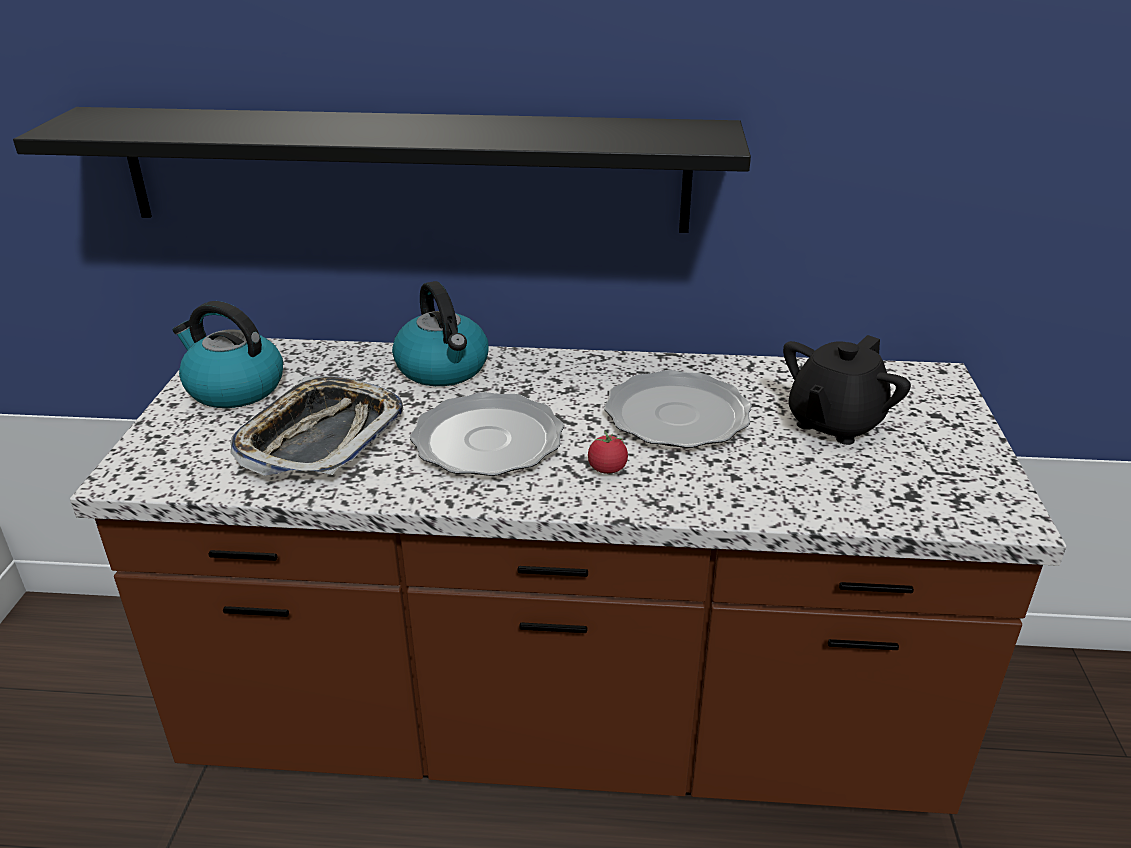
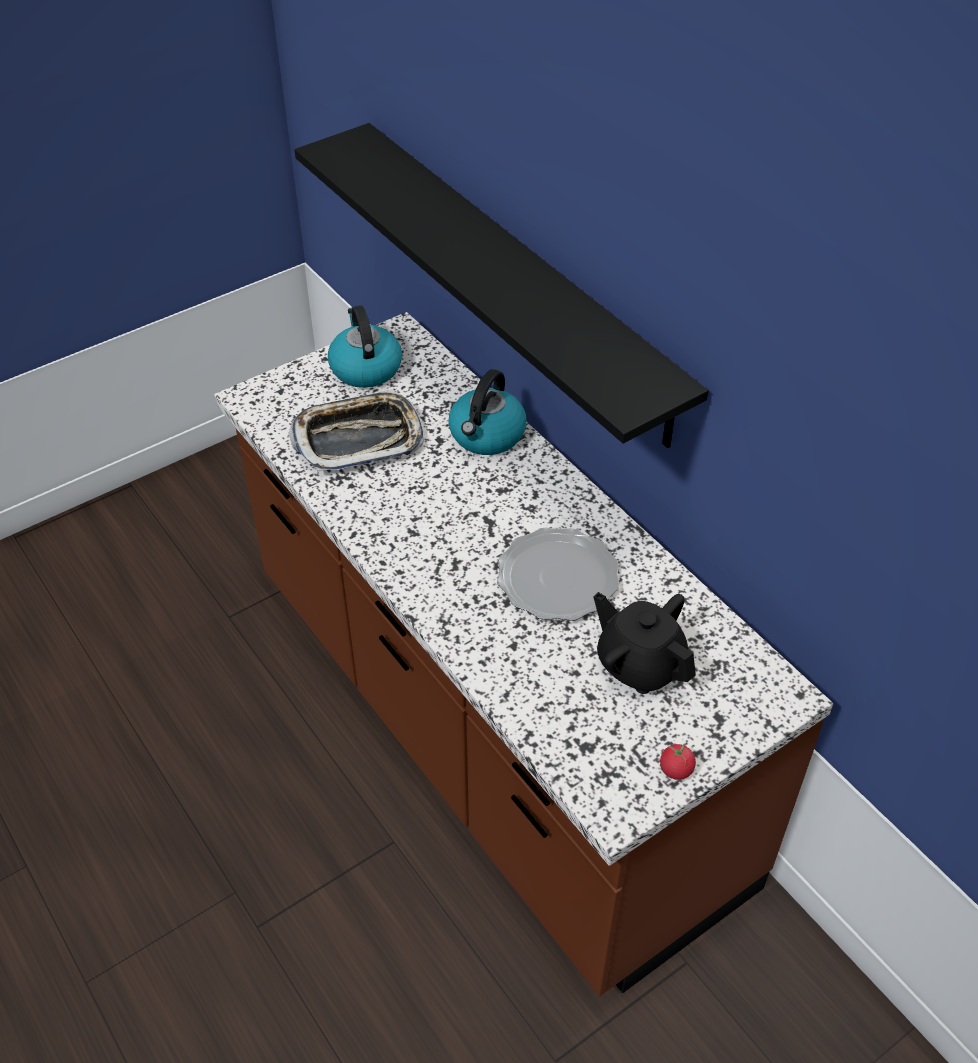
camera: 50 degrees right, 15 degrees up
plate [410,392,564,476] -> none
tomato [588,431,628,474] -> tomato moved to [660,744,696,780]
black teapot [783,335,911,445] -> black teapot turned 45 degrees clockwise [593,592,696,694]

